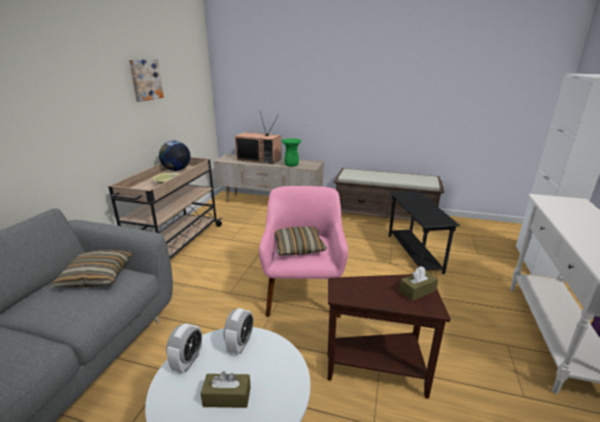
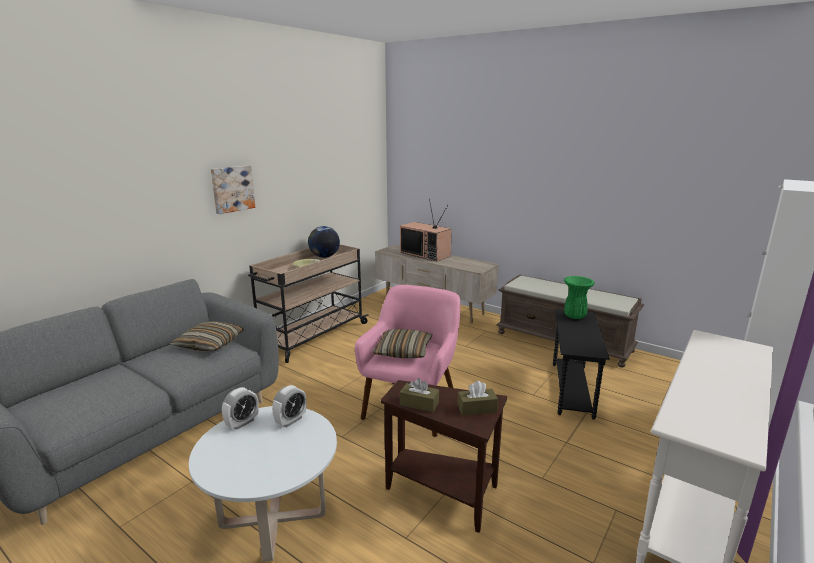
camera: 20 degrees right, 5 degrees down
picture [129,59,164,102] -> picture moved to [211,165,255,214]
brown tissue box [201,371,251,408] -> brown tissue box moved to [400,378,439,412]
green vase [282,138,301,167] -> green vase moved to [564,276,595,319]

